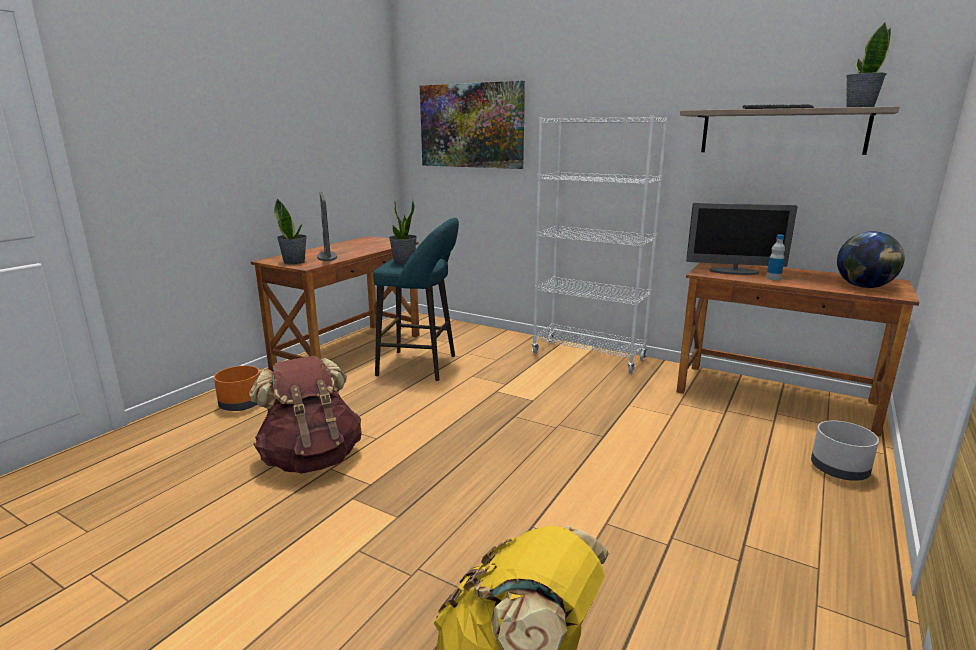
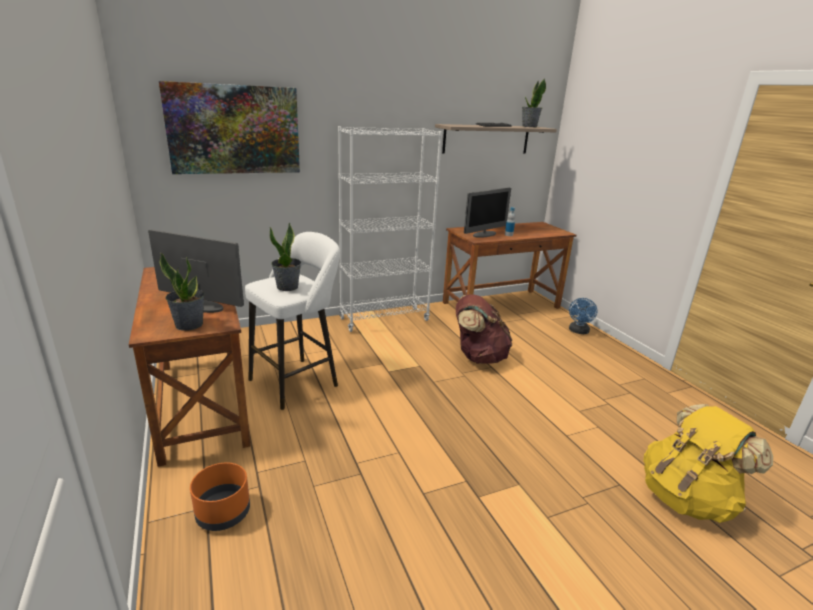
camera: 55 degrees left, 5 degrees up
brown backpack [249,356,362,474] -> brown backpack moved to [456,294,512,364]
turquoise stool [373,218,459,381] -> white stool [245,232,340,410]
grey planter [811,421,879,481] -> blue fan [569,298,598,334]
globe [837,231,904,288] -> none

